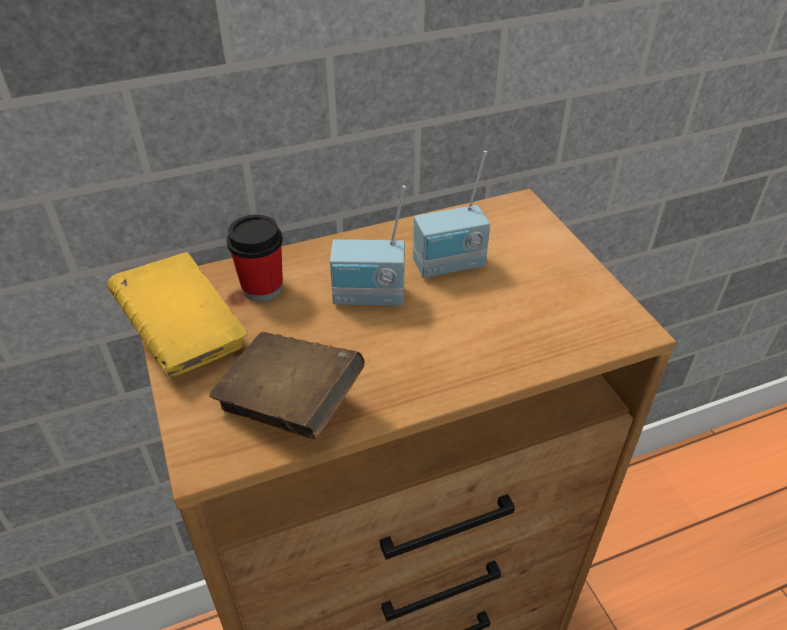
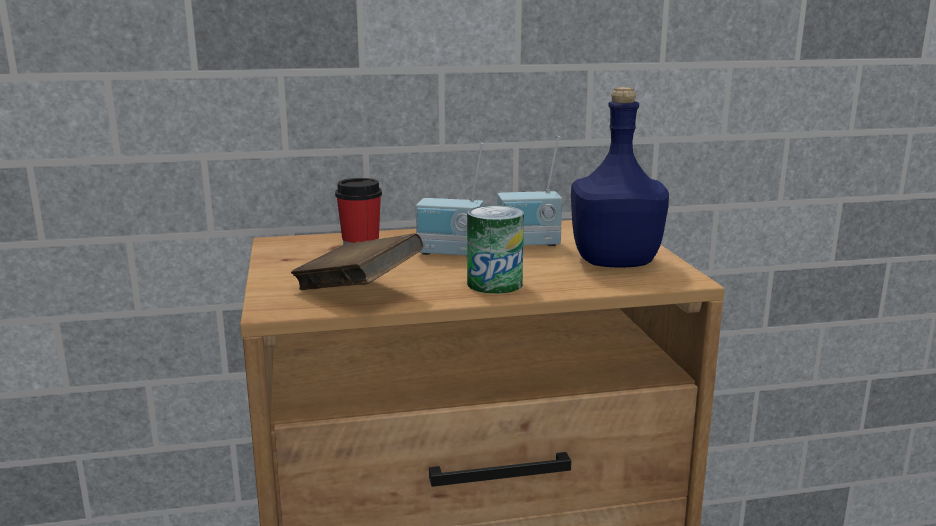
camera: 10 degrees right, 25 degrees down
yellow book [107,252,247,378] -> none
none -> can [467,205,524,294]
none -> blue bottle [571,87,669,268]

